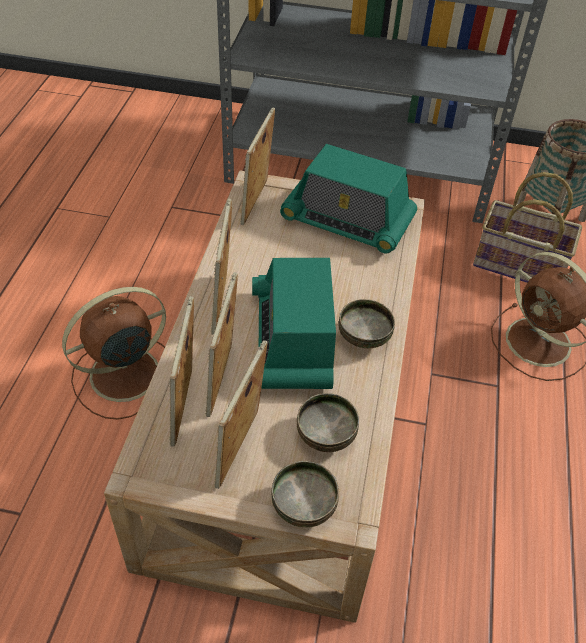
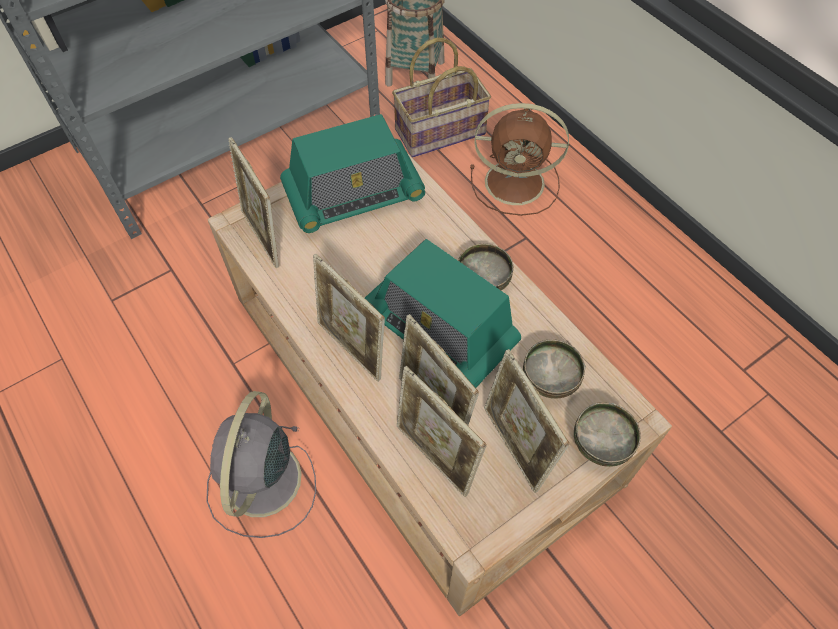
camera: 45 degrees left, 10 degrees up
brown fan [62,287,166,420] -> grey fan [206,391,316,538]

